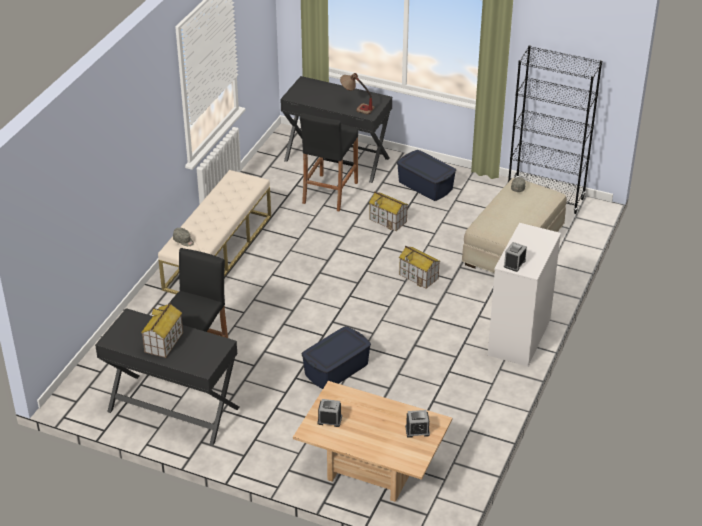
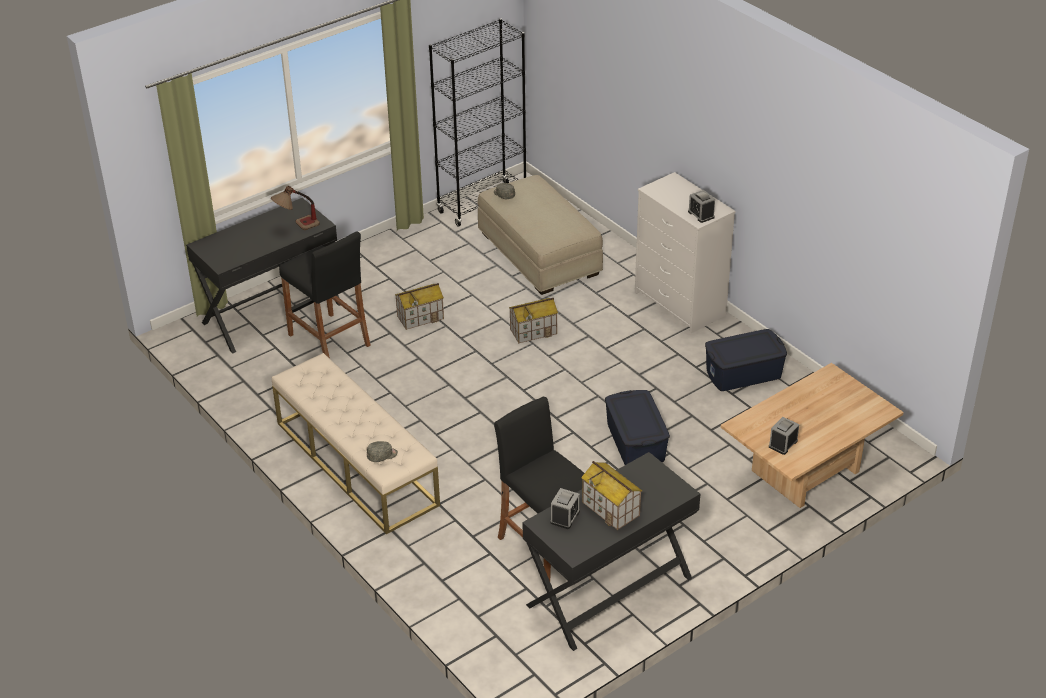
camera: 60 degrees left, 0 degrees up
blue storage box [397,150,456,201] -> blue storage box moved to [705,329,787,391]
alarm clock [405,410,430,438] -> alarm clock moved to [551,488,580,529]

